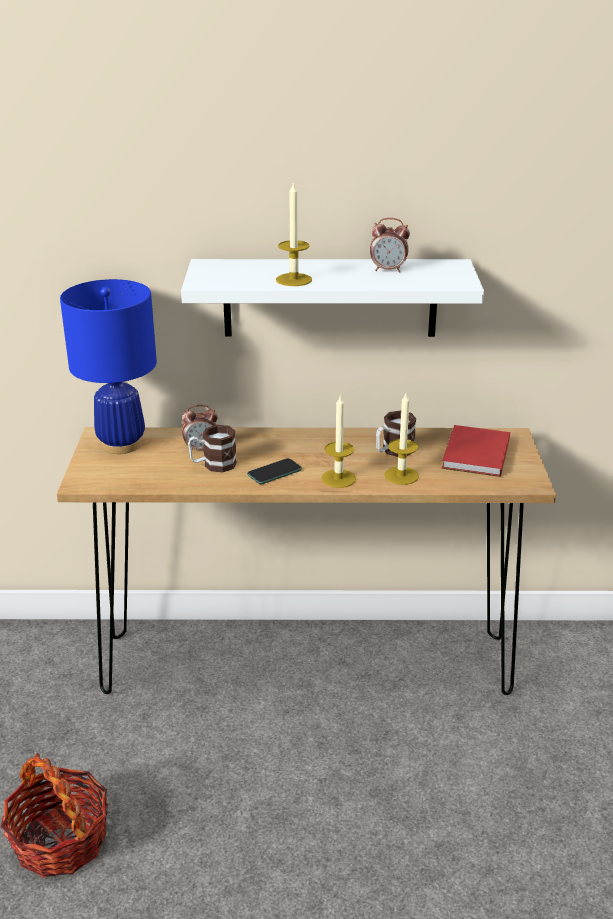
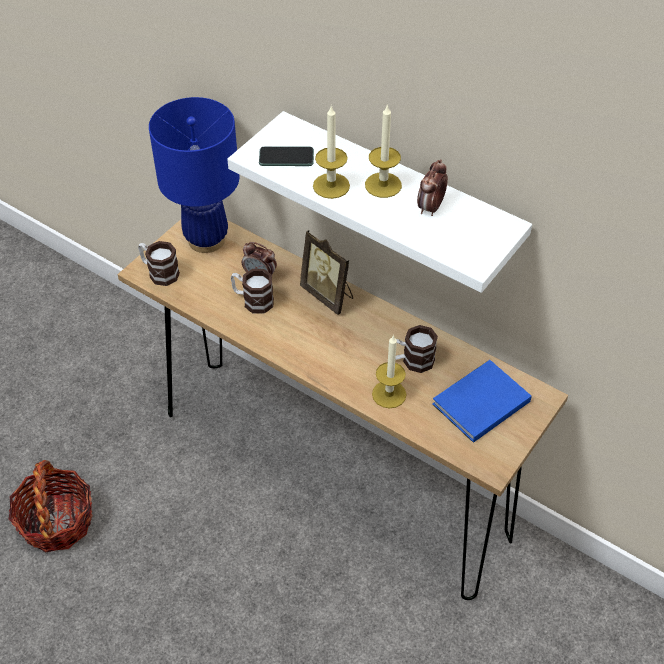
camera: 35 degrees right, 20 degrees up
phone [247,458,302,484] -> phone moved to [259,147,314,166]
candle [321,394,356,488] -> candle moved to [365,104,402,198]
alarm clock [370,218,410,273] -> alarm clock turned 75 degrees clockwise [417,159,448,216]
red book [442,425,510,477] -> blue book [432,360,532,443]
none -> mug [138,241,180,286]
none -> picture frame [300,230,353,315]

